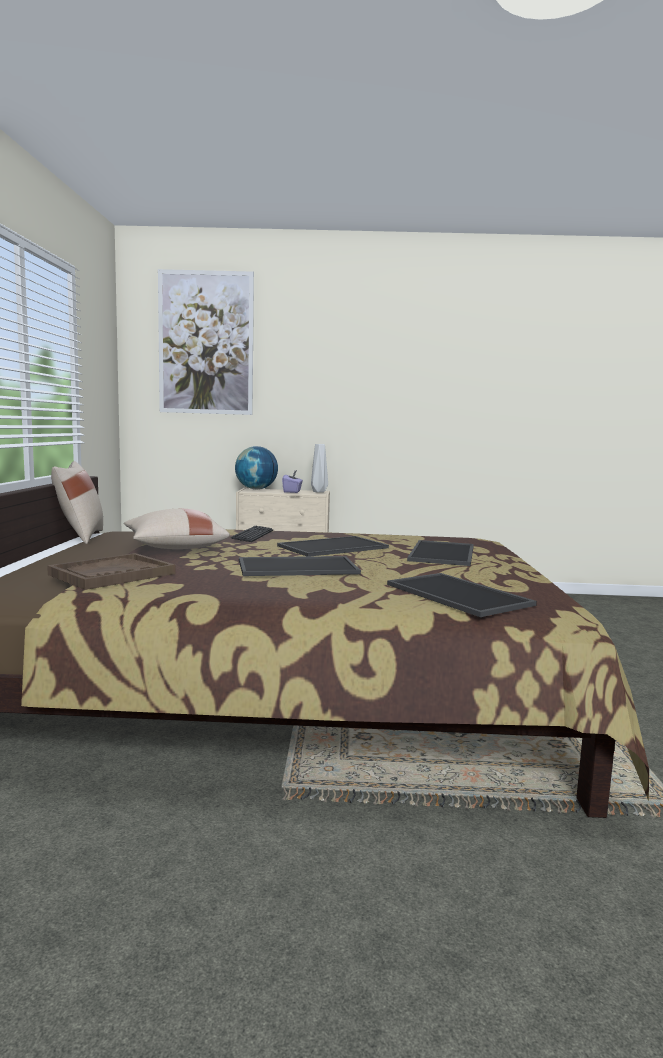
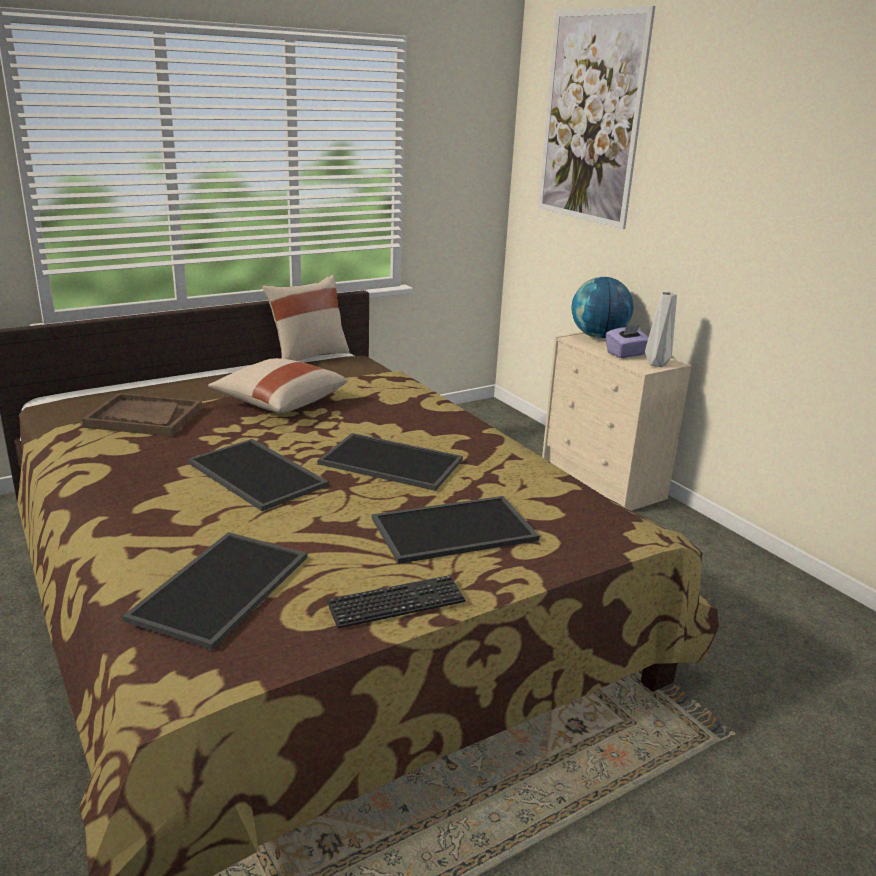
camera: 55 degrees right, 15 degrees up
keyboard [231,525,273,542] -> keyboard moved to [326,575,465,629]

